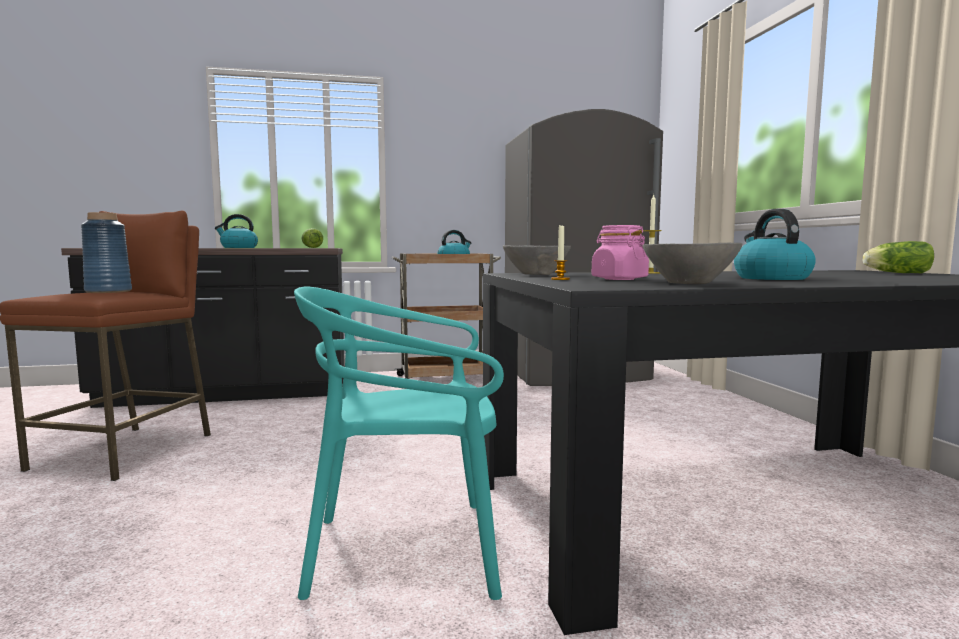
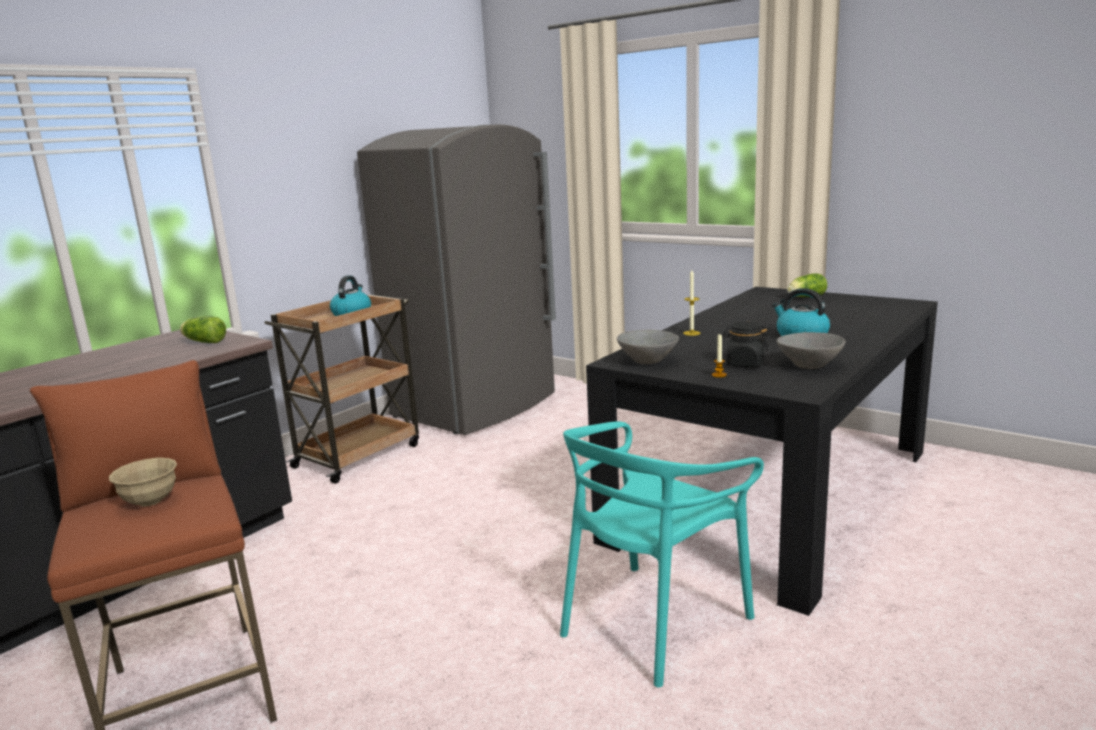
camera: 40 degrees left, 10 degrees up
blue vase [81,212,132,293] -> beige bowl [109,457,177,507]
kettle [215,214,258,248] -> none
pink jar [592,225,649,280] -> black jar [722,322,769,367]

